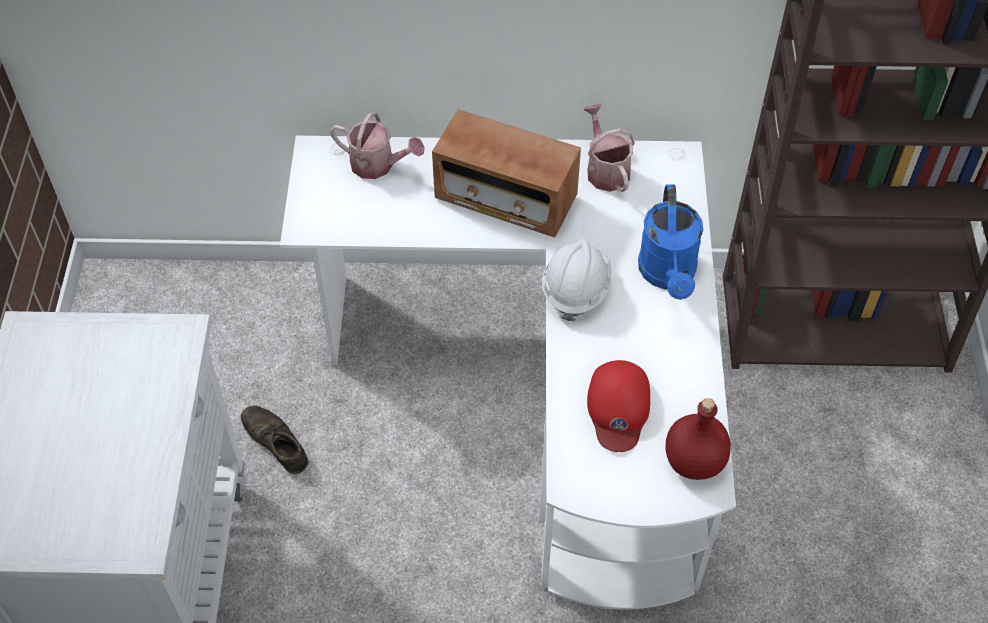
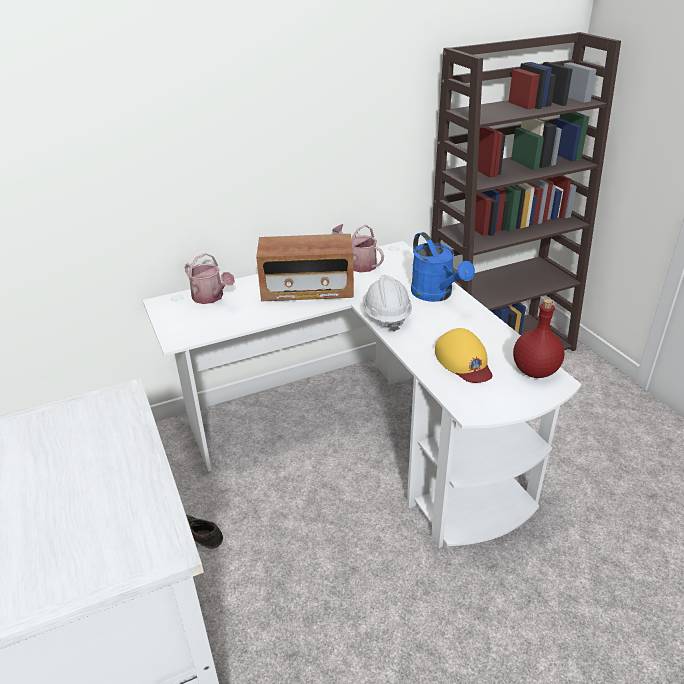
camera: 25 degrees left, 20 degrees down
watering can [330,112,425,179] -> watering can turned 45 degrees clockwise [185,253,235,304]
red cap [587,360,650,452] -> yellow cap [435,328,492,383]

